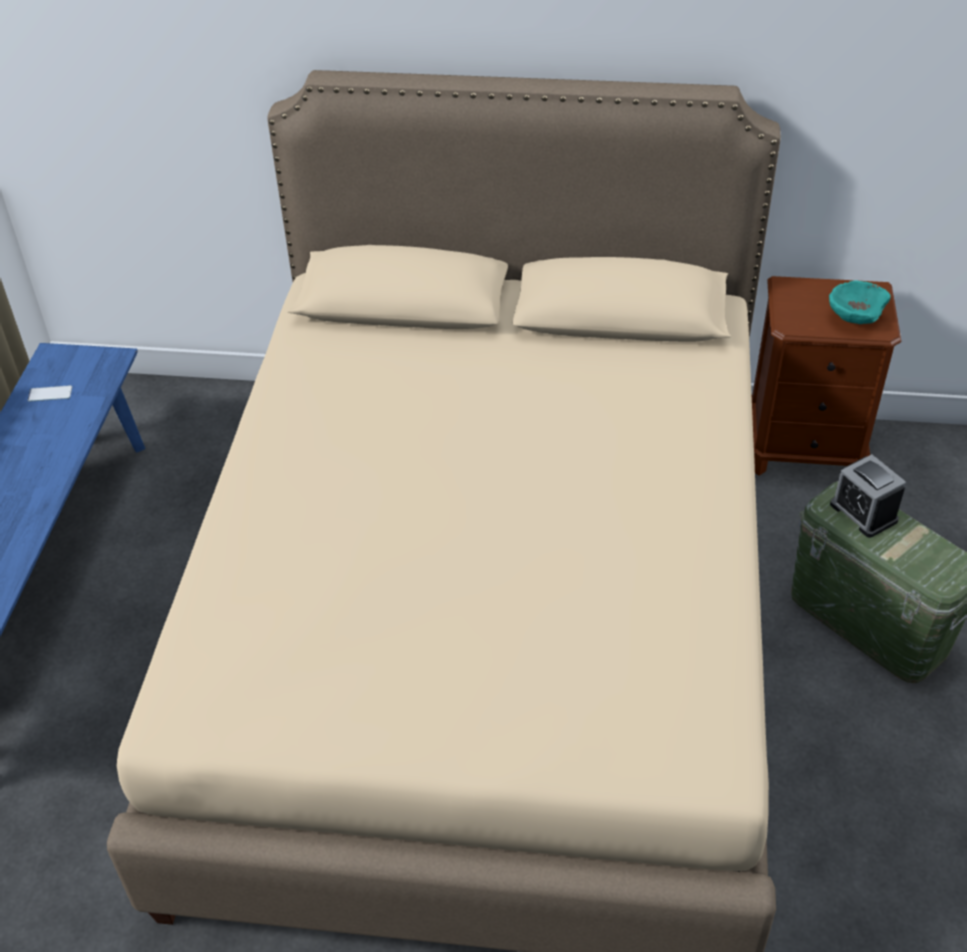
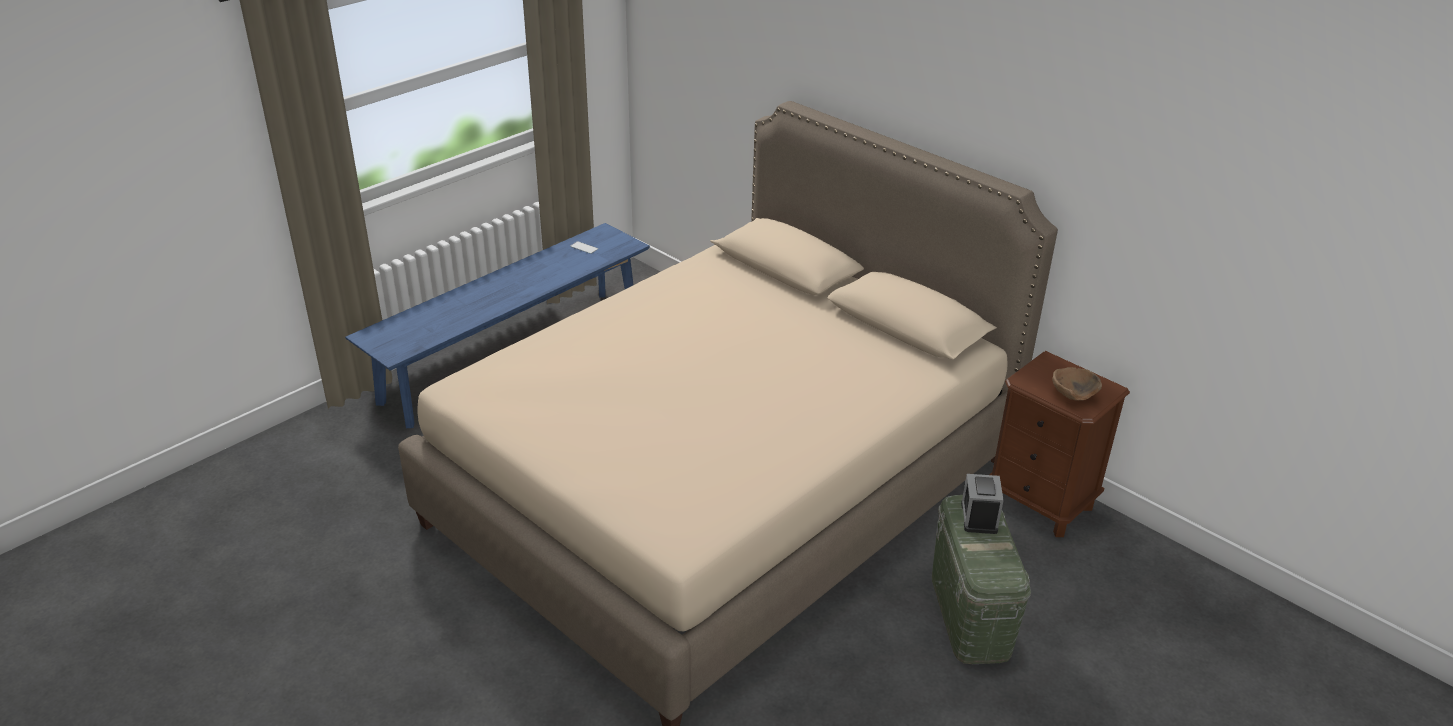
camera: 35 degrees right, 10 degrees down
turquoise bowl [829,280,891,324] -> brown bowl [1052,367,1102,401]

